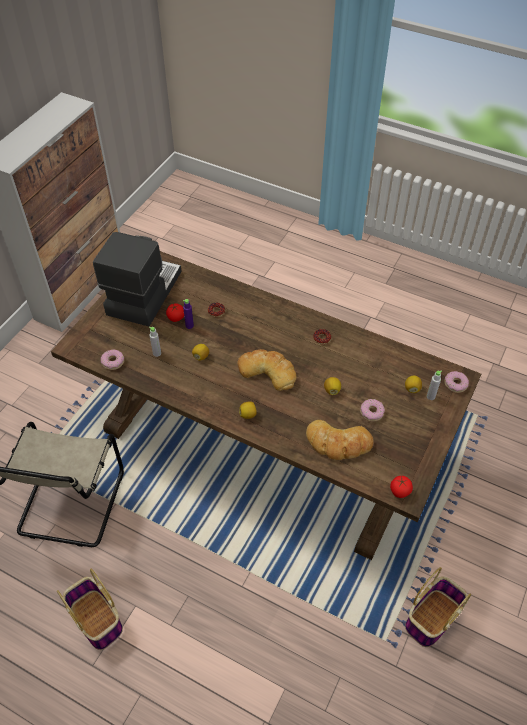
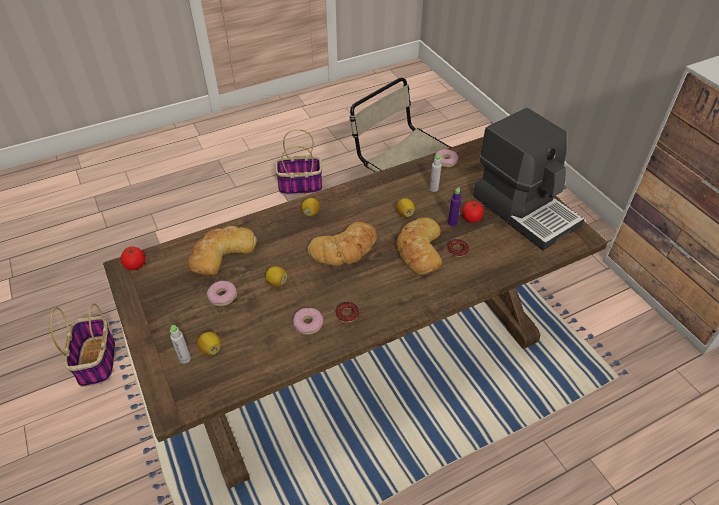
camera: 125 degrees right, 5 degrees down
donut [444,371,469,393] -> donut moved to [293,307,323,335]
none -> bread [396,217,442,275]

